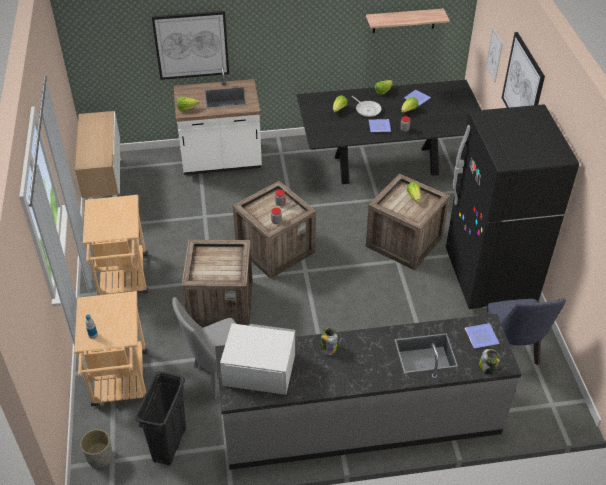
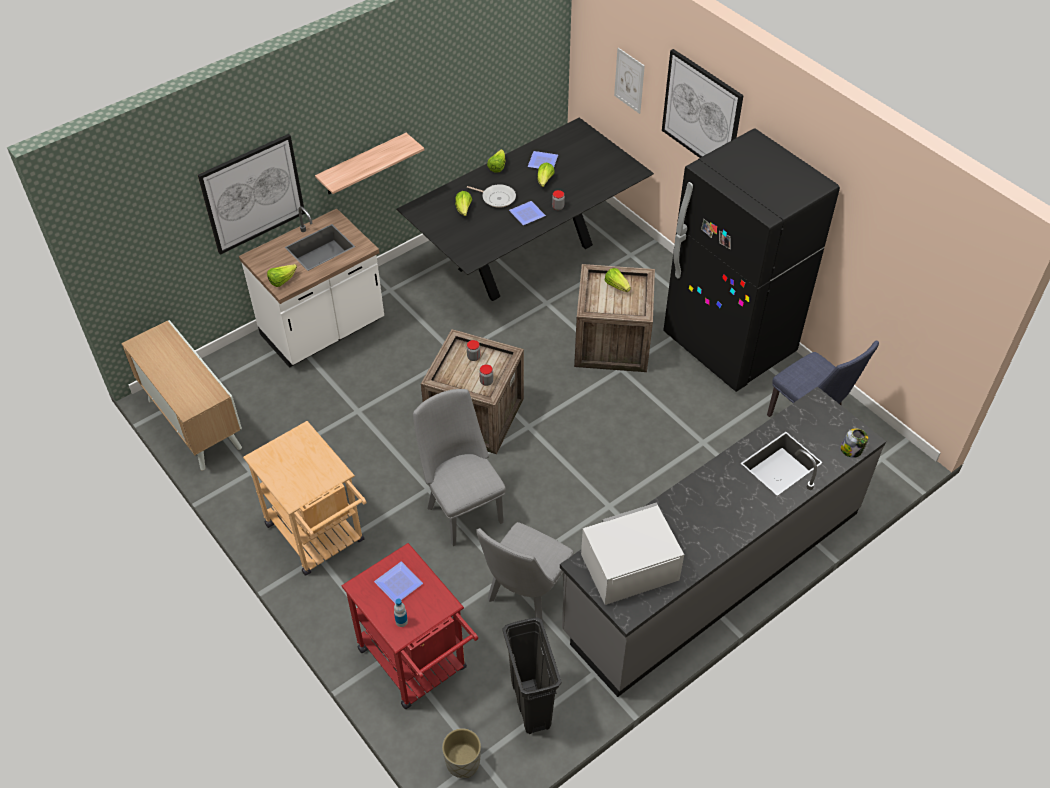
camera: 30 degrees left, 5 degrees up
beige cart [74,291,147,406] -> red cart [341,543,478,709]
crate [182,240,253,327] -> grey chair [413,389,506,546]
jar [320,328,338,355] -> none
shelf [366,9,450,33] -> shelf moved to [315,133,424,194]
plate [465,323,500,348] -> plate moved to [374,561,423,604]

